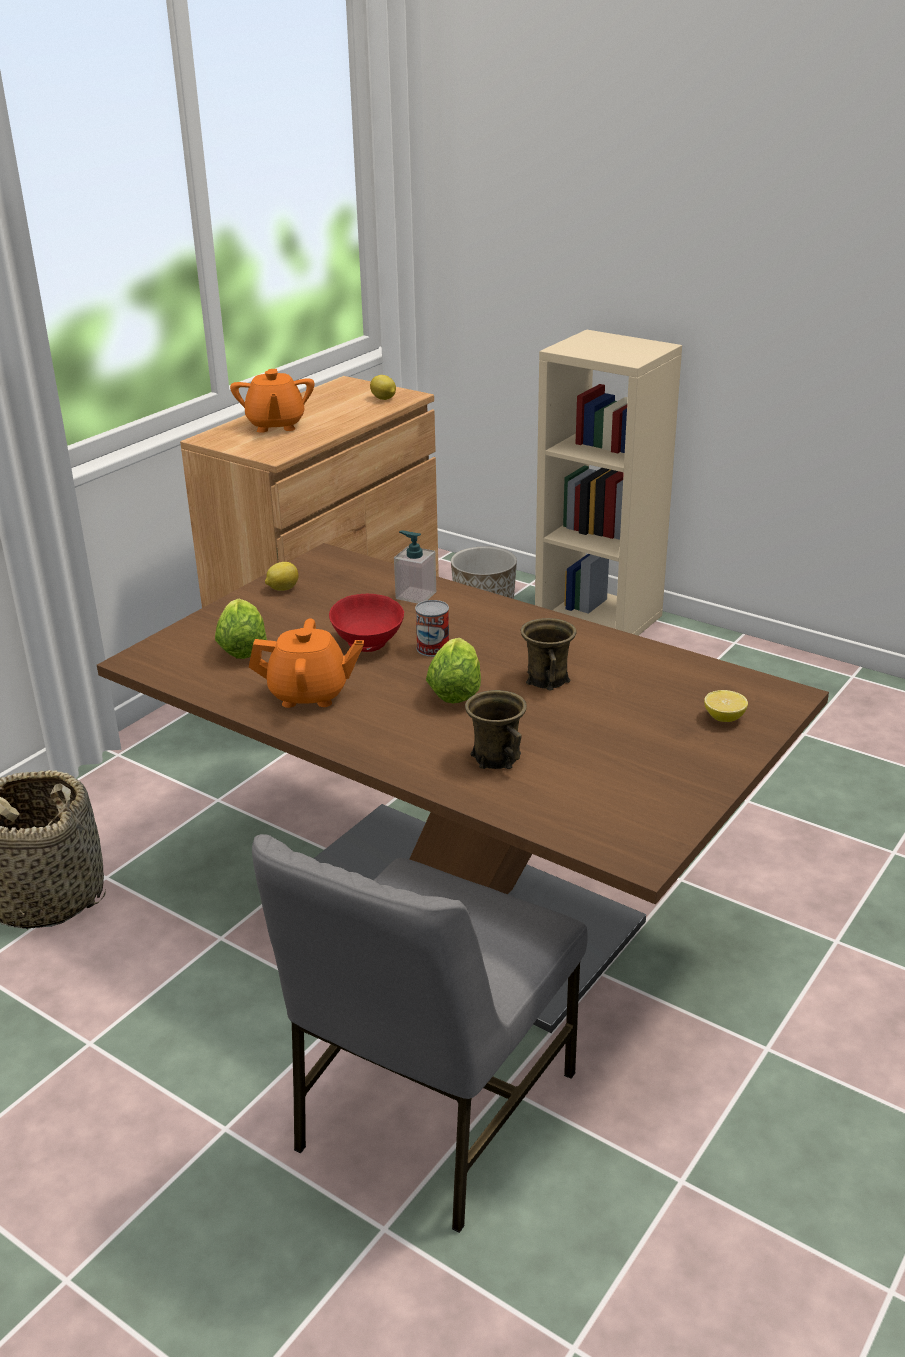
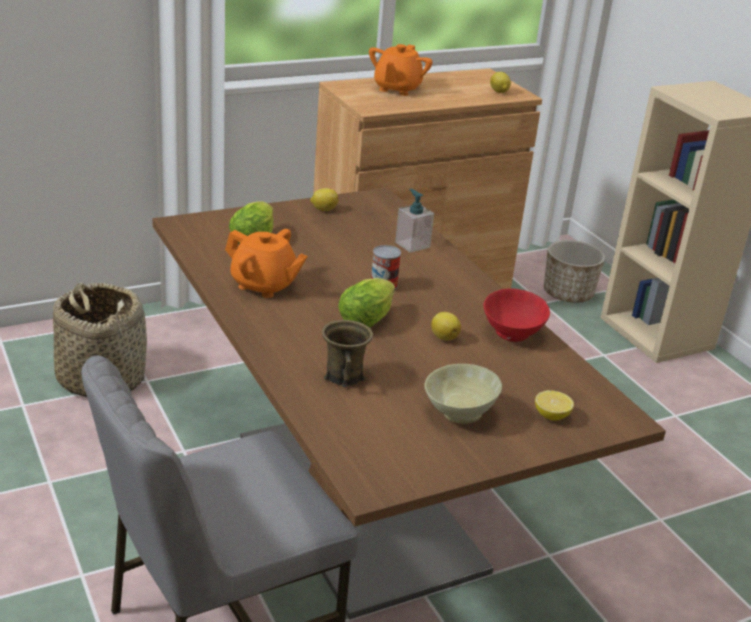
camera: 25 degrees right, 0 degrees up
red bowl [329,594,404,652] -> red bowl moved to [483,288,550,342]
brown mug [521,618,577,690] -> lemon [431,312,461,341]
none -> beige bowl [425,364,502,424]

